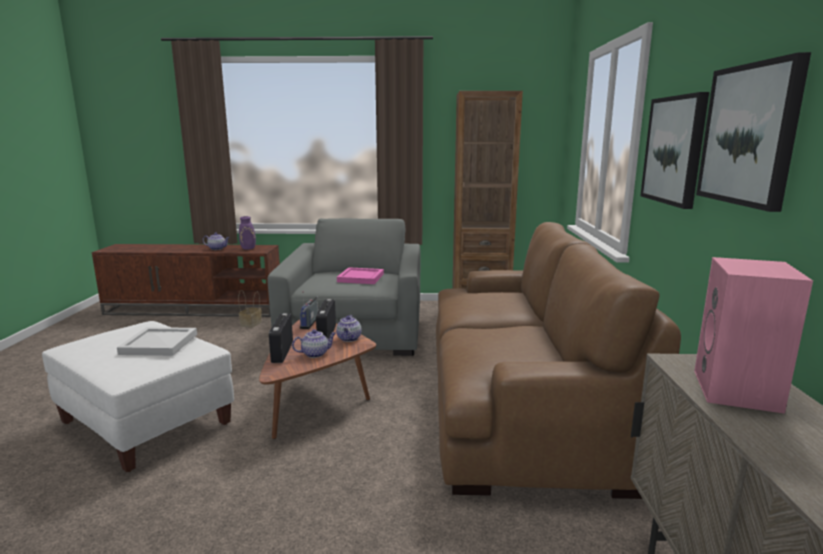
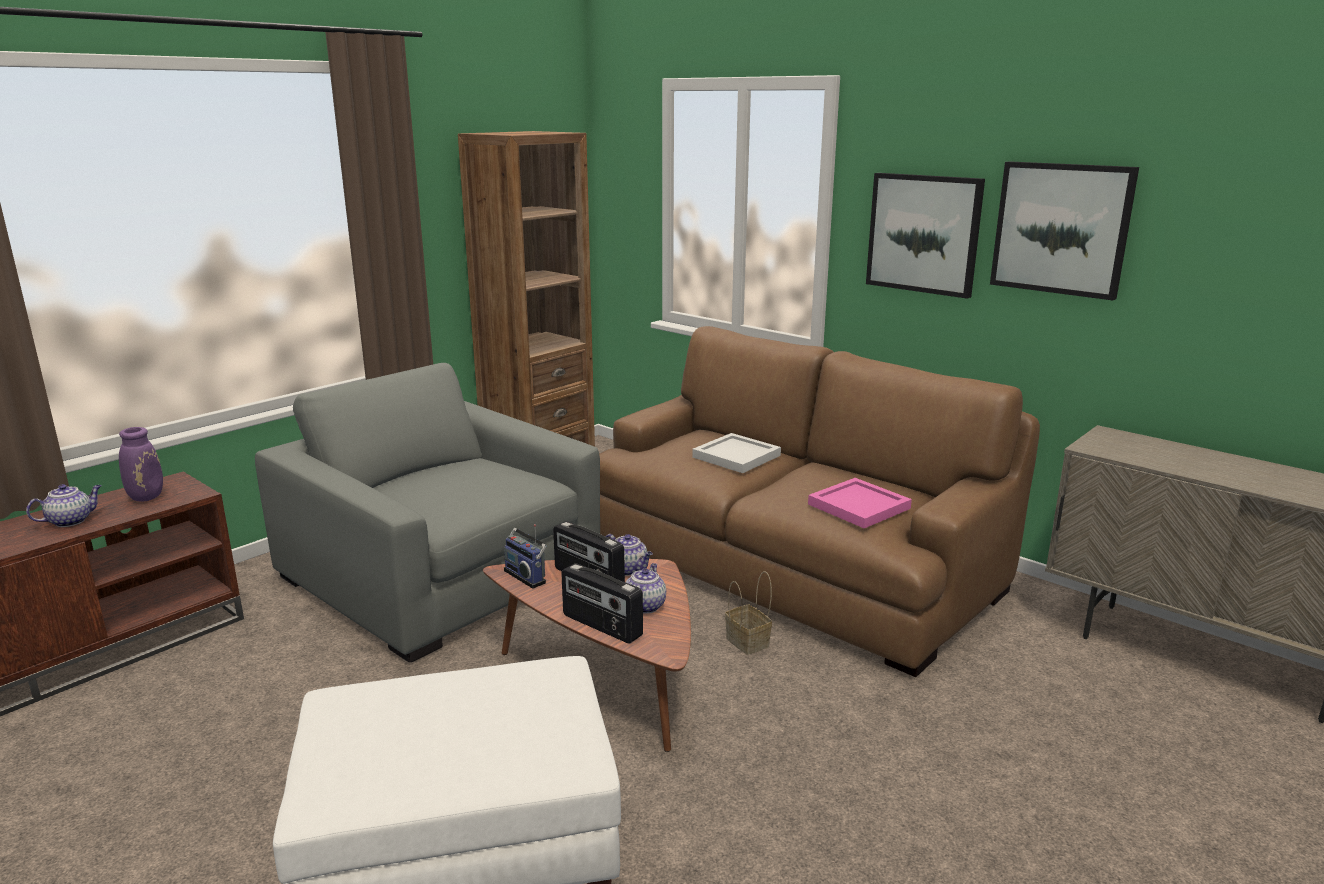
camera: 50 degrees left, 5 degrees up
white tray [117,327,197,356] -> white tray moved to [692,433,781,473]
basket [238,290,262,328] -> basket moved to [725,571,772,655]
pink tray [337,267,384,284] -> pink tray moved to [808,478,912,528]
pink speaker [694,257,813,414] -> none

